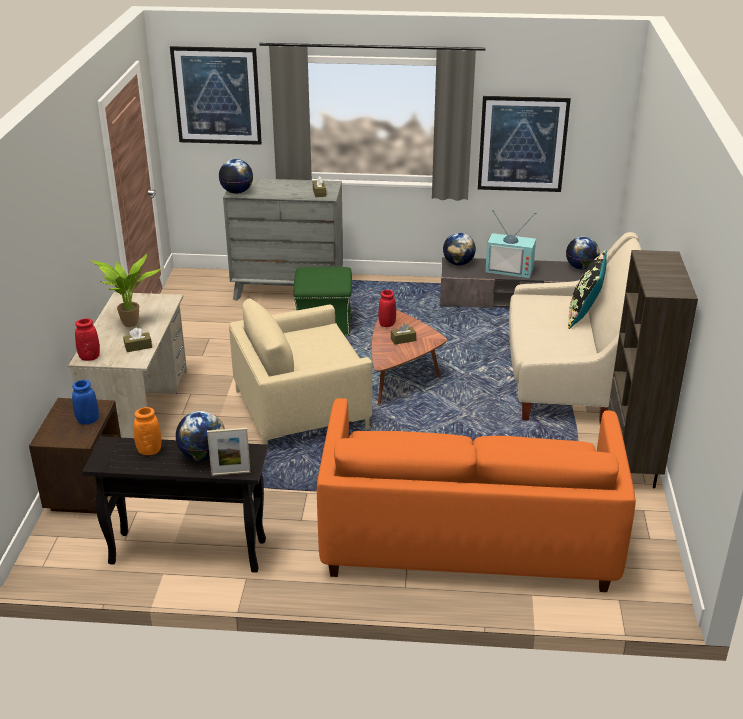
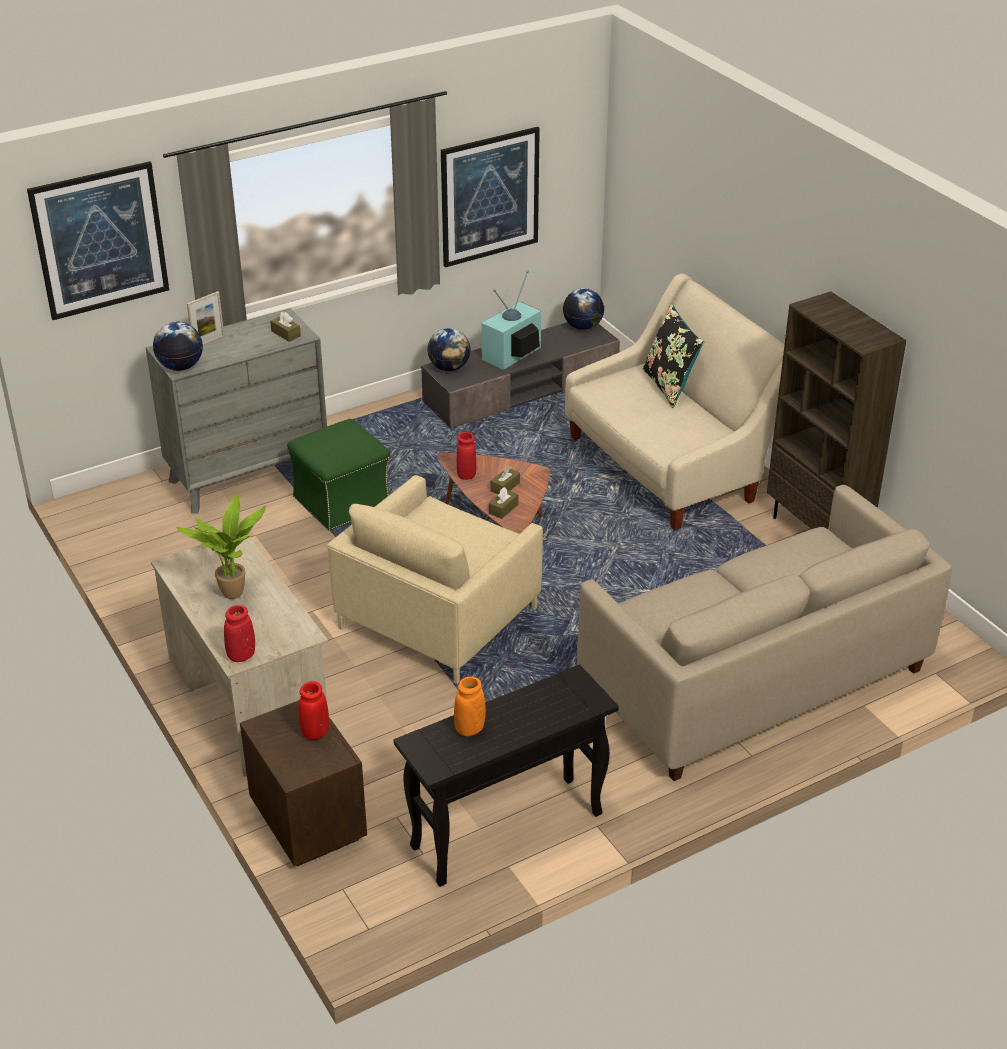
camera: 35 degrees left, 5 degrees up
blue vase [72,380,99,425] -> red vase [298,681,329,740]
brown tissue box [123,327,152,352] -> brown tissue box moved to [489,487,518,519]
globe [175,411,225,461] -> none
picture frame [207,428,251,476] -> picture frame moved to [187,291,224,345]
orange sofa [317,398,636,592] -> beige sofa [577,485,952,781]
television [485,209,537,278] -> television turned 150 degrees clockwise [481,270,541,370]

